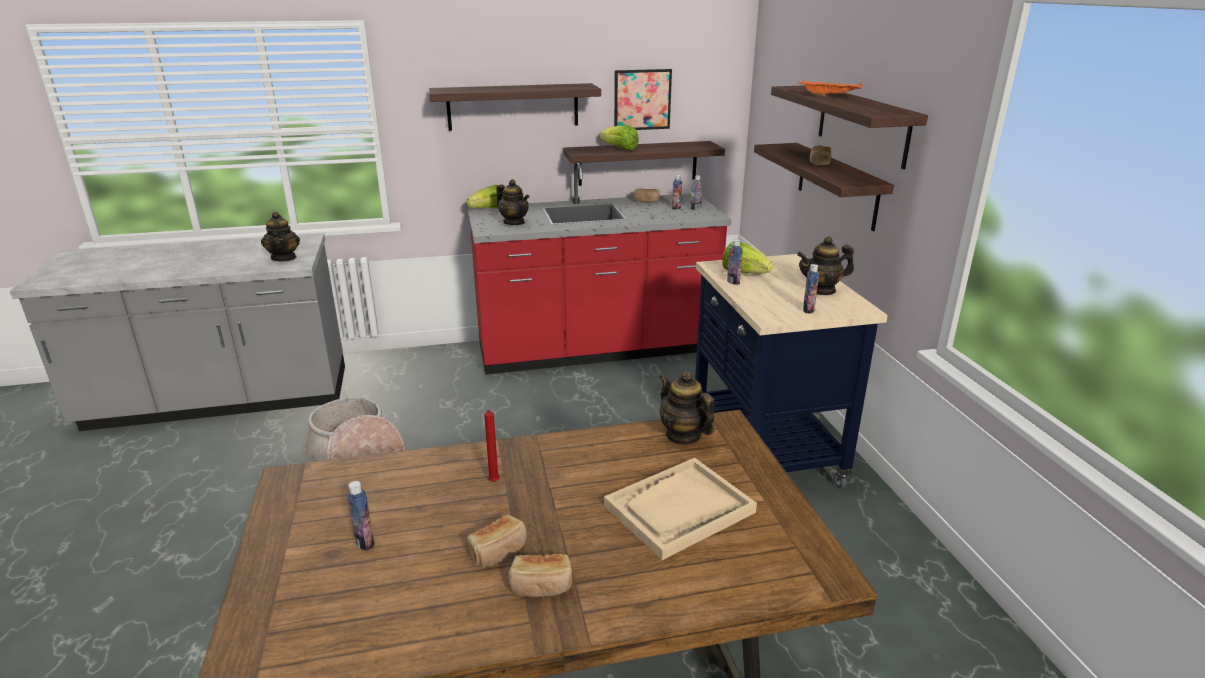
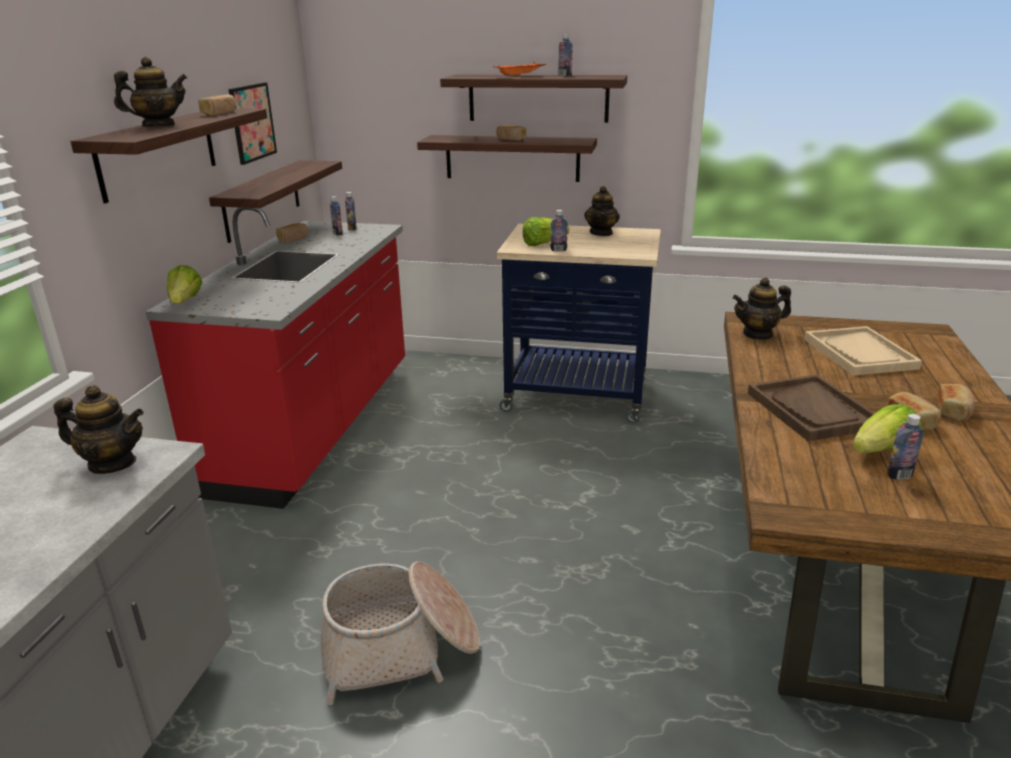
camera: 65 degrees left, 0 degrees up
red candle [484,410,499,482] -> brown tray [748,374,875,441]
teapot [496,179,529,225] -> teapot moved to [114,57,187,127]
lettuce [600,125,639,150] -> lettuce moved to [853,404,922,454]
bottle [803,264,819,314] -> bottle moved to [558,34,573,76]
none -> bread [198,94,236,115]

